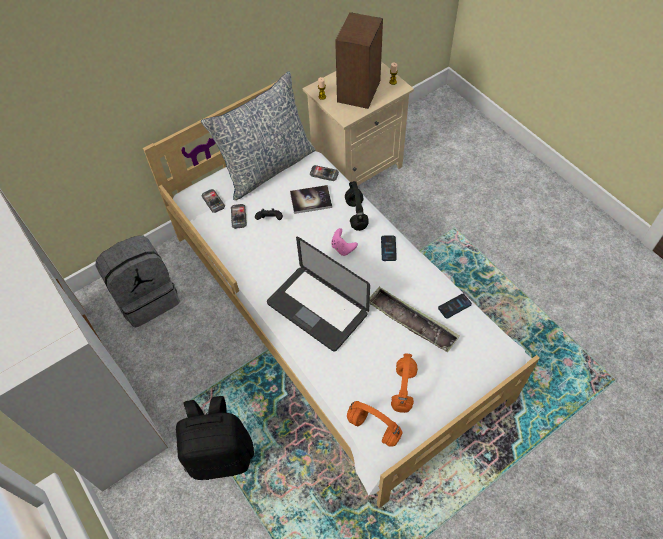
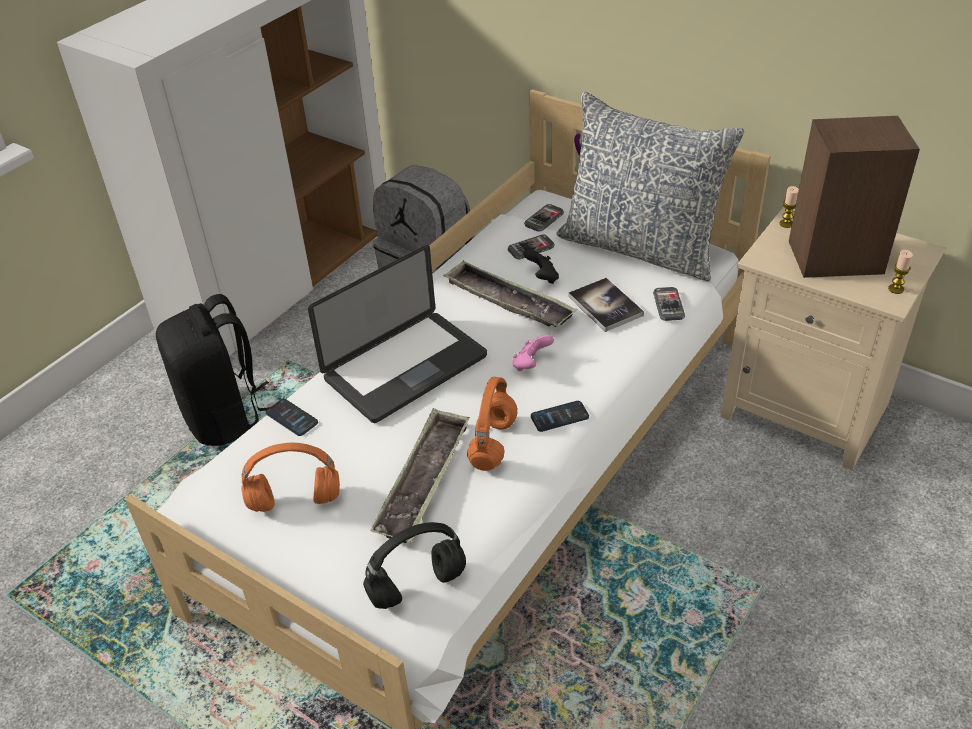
camera: 70 degrees right, 15 degrees down
laptop [267,237,370,352] -> laptop turned 150 degrees counterclockwise [308,245,487,423]
black headphones [345,181,369,231] -> black headphones moved to [363,522,466,609]
orange headphones [347,401,402,446] -> orange headphones moved to [467,377,517,471]
phone [438,294,472,319] -> phone moved to [266,399,318,436]
none -> tray [443,260,577,327]

